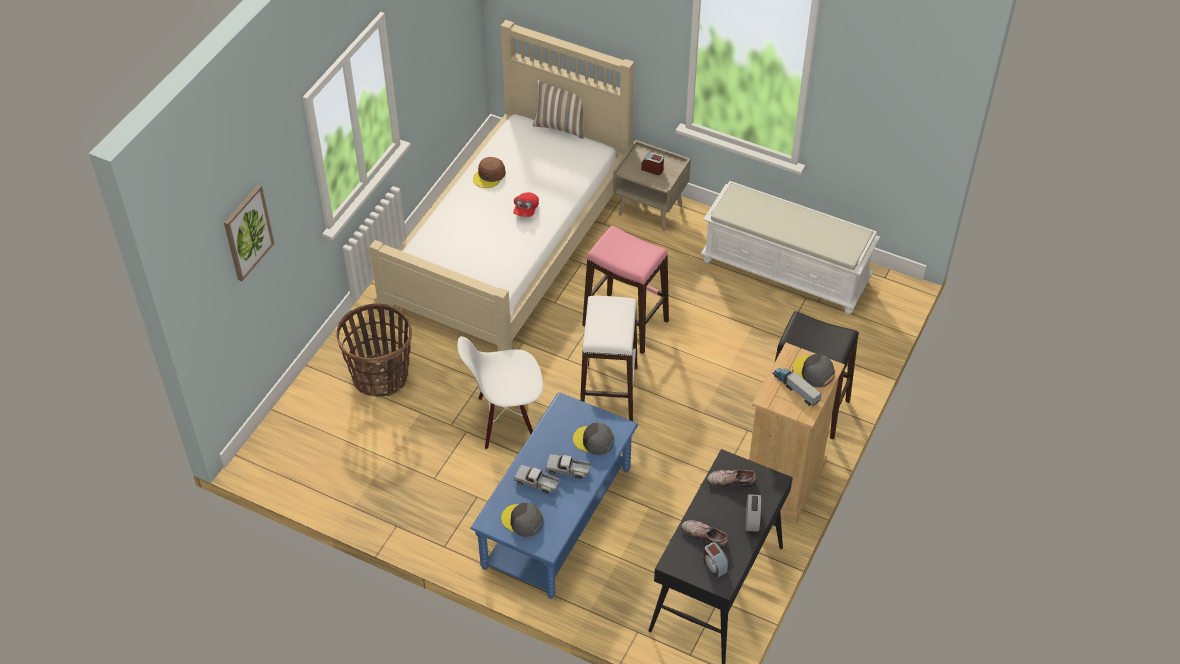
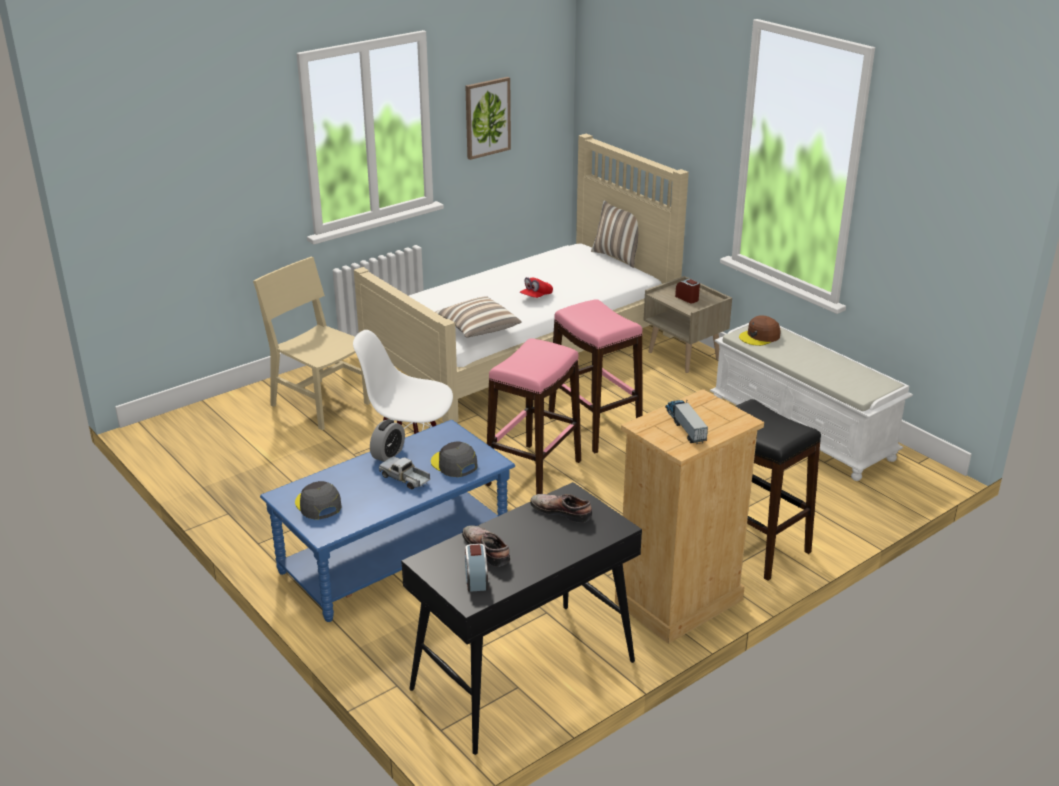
camera: 25 degrees right, 20 degrees down
picture [224,185,274,281] -> picture moved to [465,77,511,160]
basket [336,304,412,397] -> beige chair [253,257,370,430]
brown cap [473,157,506,188] -> brown cap moved to [739,316,781,346]
toy truck [514,465,559,494] -> none
white stool [580,296,637,421] -> pink stool [485,338,581,495]
alarm clock [746,494,761,532] -> alarm clock moved to [370,419,405,462]
grey cap [793,354,835,388] -> none
none -> pillow [436,296,522,338]

